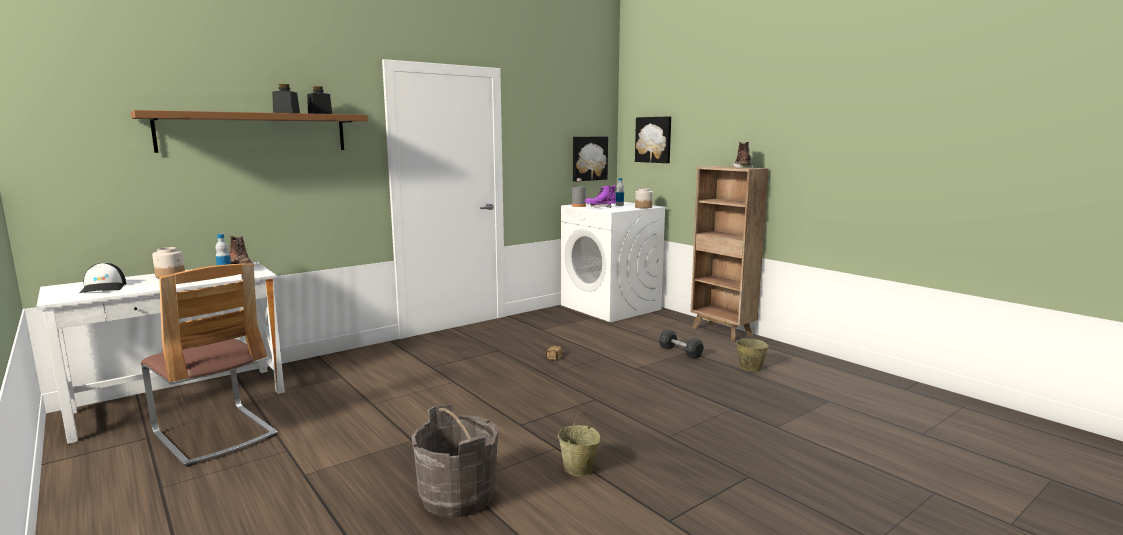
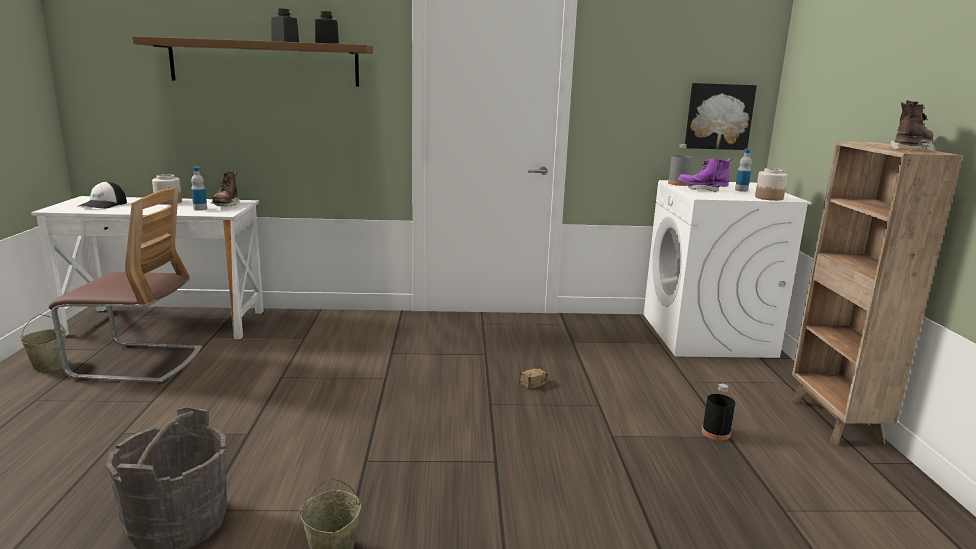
camera: 35 degrees right, 5 degrees up
chair [141,263,278,467] -> chair turned 75 degrees counterclockwise [49,188,202,384]
picture [635,116,671,163] -> none
grey dumbbell [659,330,704,359] -> black bottle [702,384,735,441]
beige bucket [736,328,769,371] -> beige bucket moved to [20,314,66,372]

